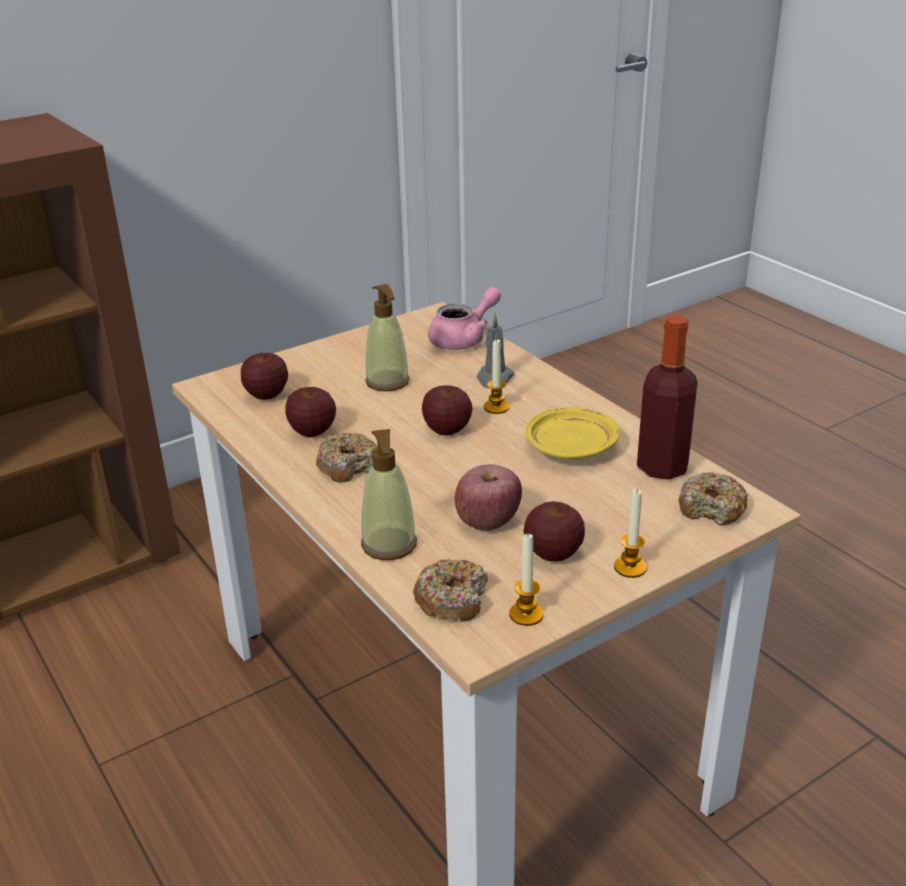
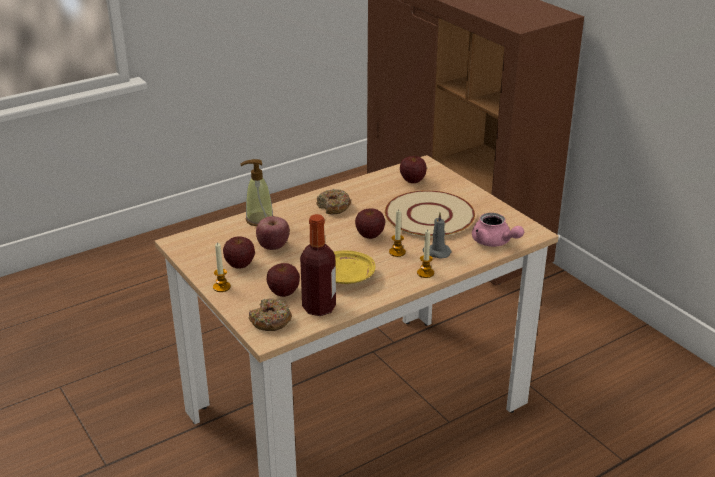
camera: 90 degrees right, 0 degrees up
apple [285,387,336,437] -> apple moved to [267,263,300,297]
soap dispenser [365,284,410,391] -> beige plate [385,190,475,238]
donut [413,559,488,622] -> none
candle [509,534,544,626] -> candle moved to [417,230,434,278]

